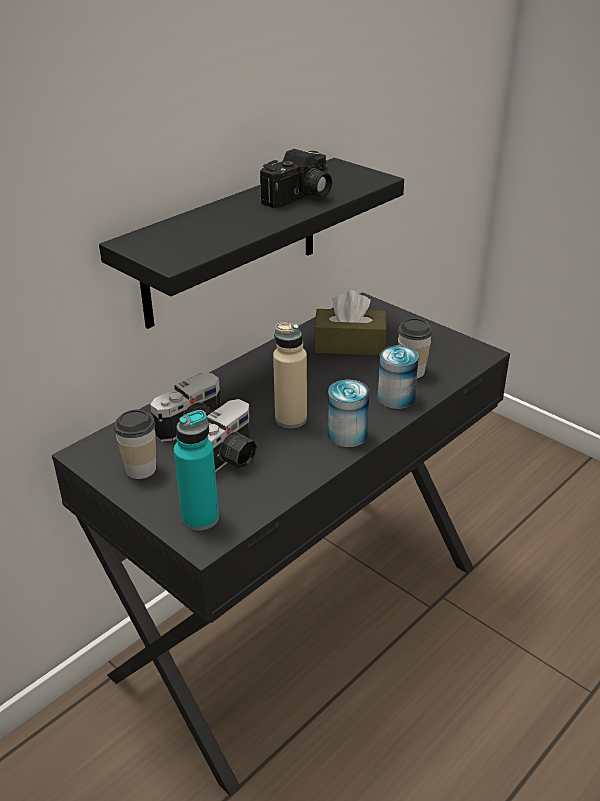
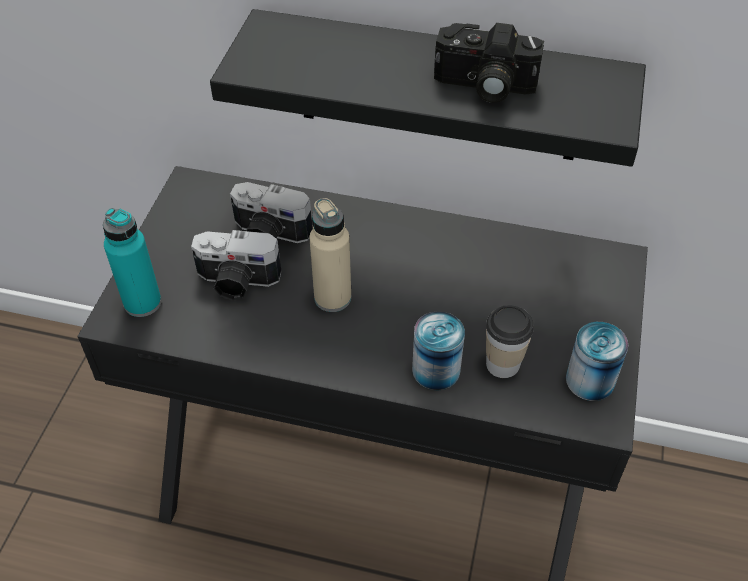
camera: 60 degrees right, 15 degrees up
cup [114,409,156,479] -> none
brown tissue box [313,290,386,356] -> none
can [328,380,369,447] -> can moved to [566,322,628,401]

